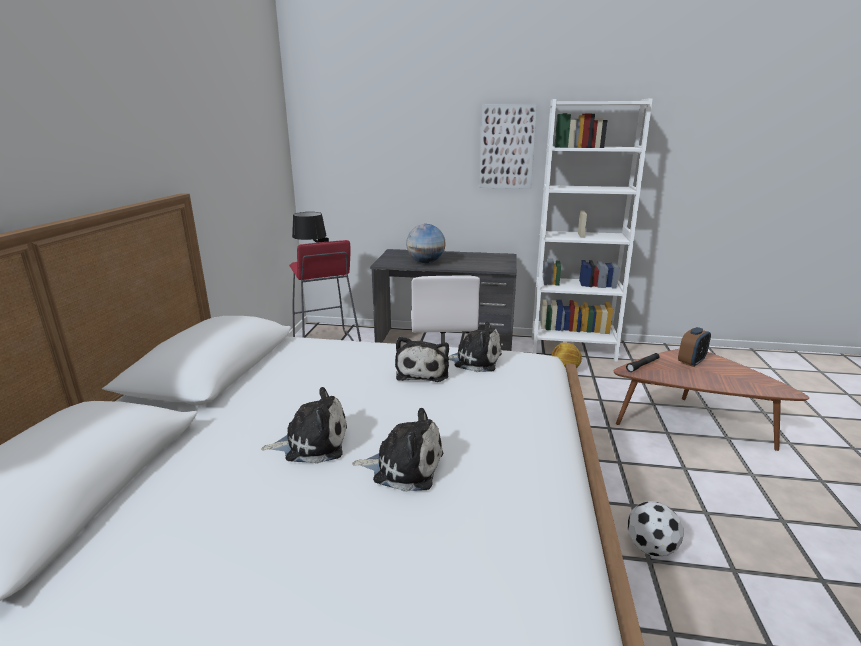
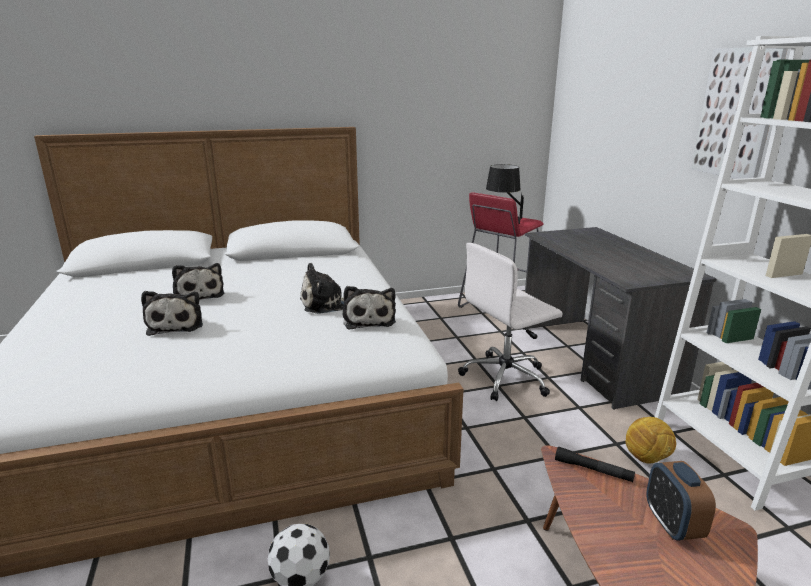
camera: 65 degrees right, 0 degrees up
globe [406,224,446,264] -> none
alarm clock [678,327,711,367] -> alarm clock turned 60 degrees clockwise [647,461,716,541]

